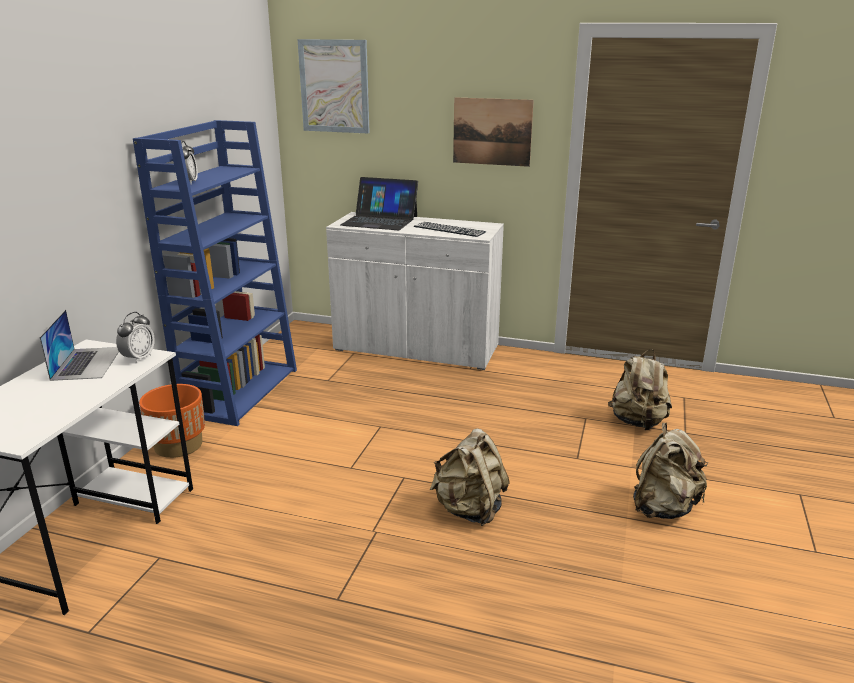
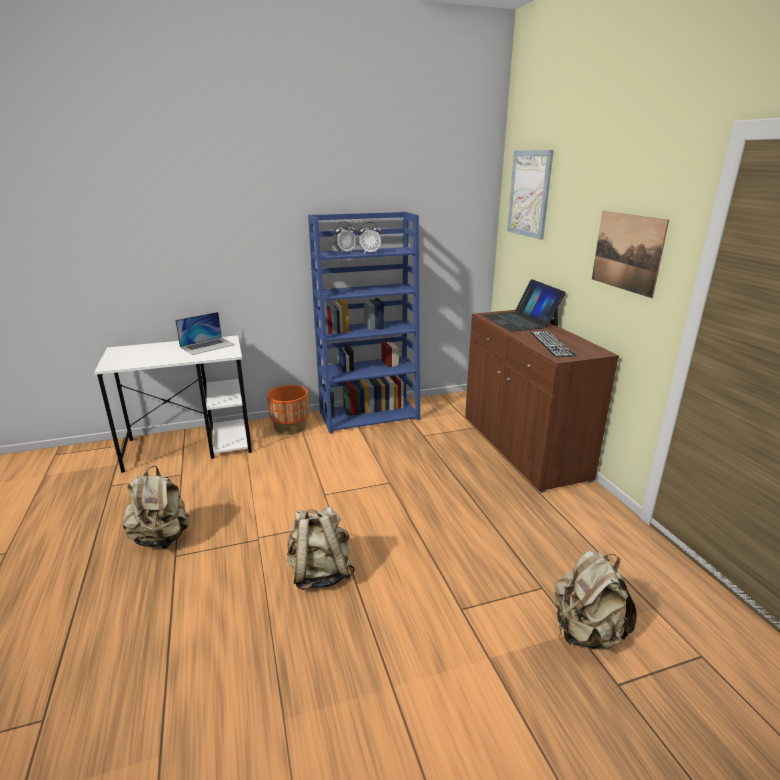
camera: 55 degrees right, 0 degrees up
alarm clock [116,312,155,363] -> alarm clock moved to [358,222,381,254]
white cabinet [326,212,504,370] -> brown cabinet [465,310,619,493]
beige backpack [633,423,708,519] -> beige backpack moved to [123,466,190,549]

